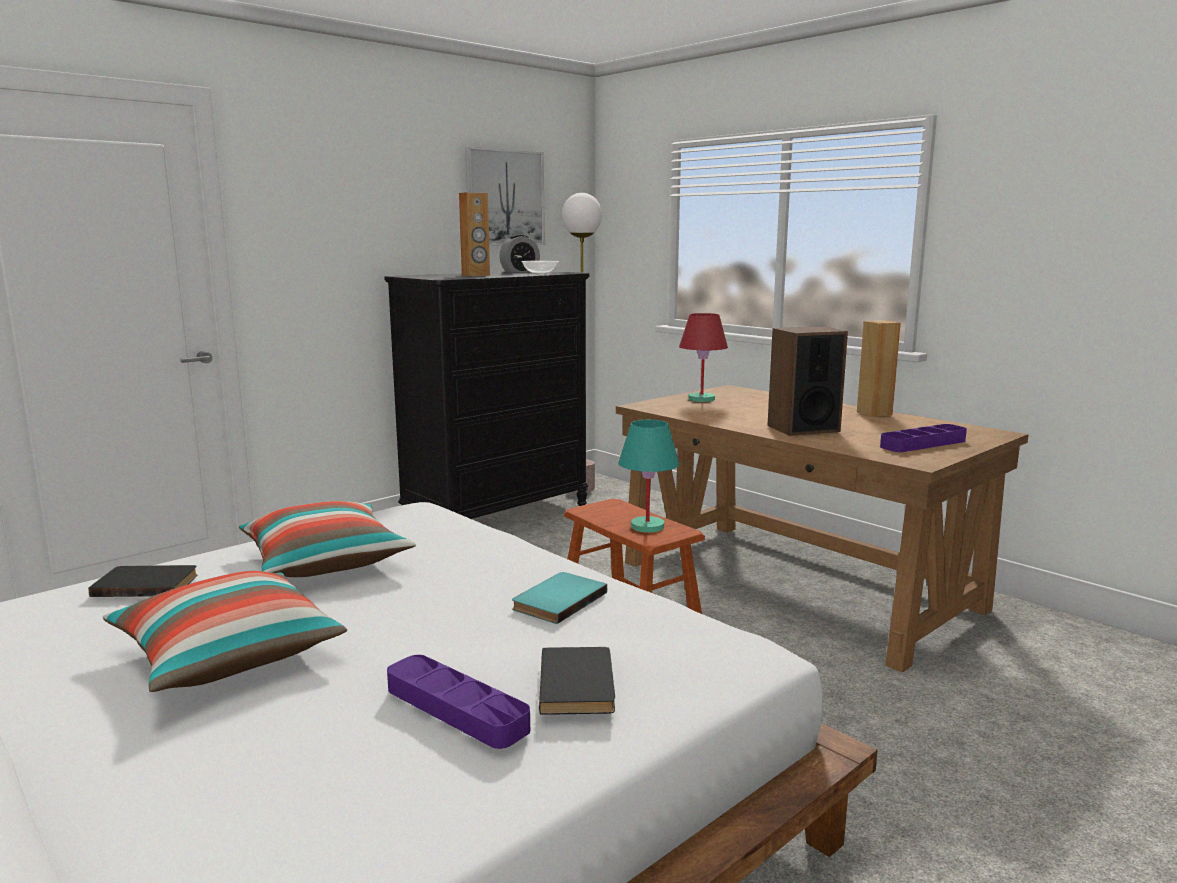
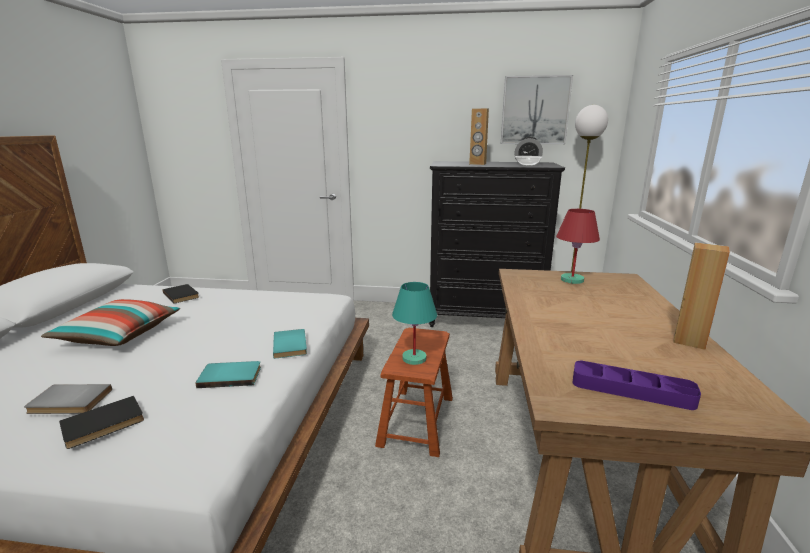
camera: 50 degrees right, 5 degrees up
pillow [239,501,416,577] -> none
purple tray [387,655,530,749] -> grey book [24,384,112,414]
speaker [767,326,848,436] -> none
none -> turquoise book [273,329,307,359]

